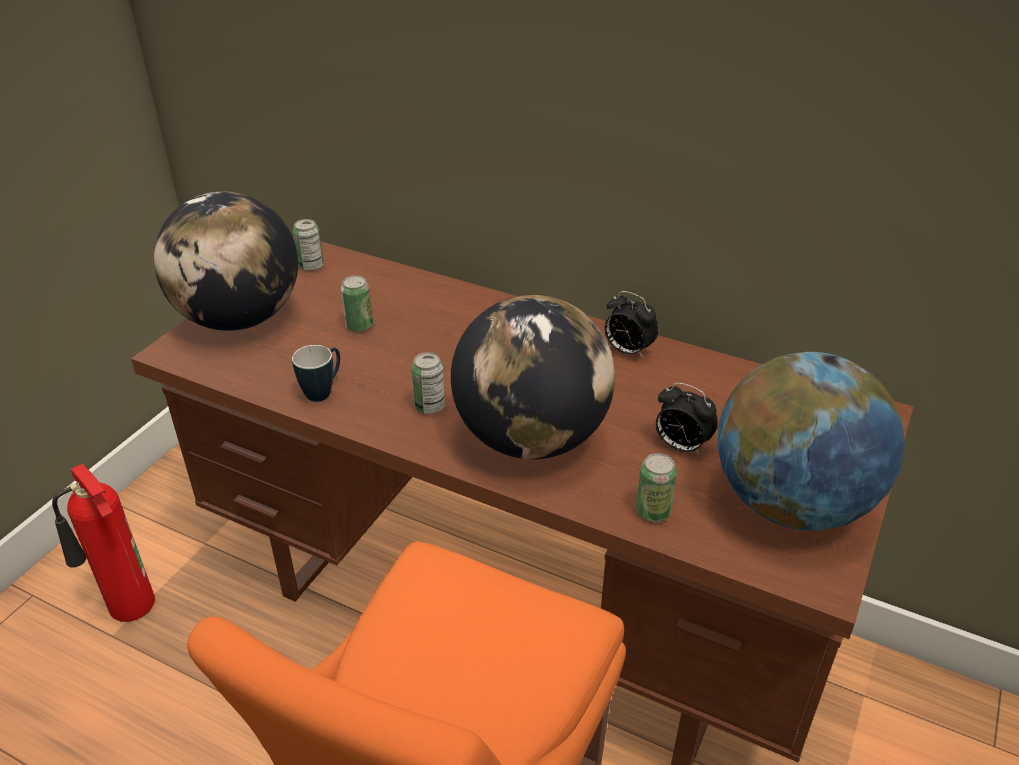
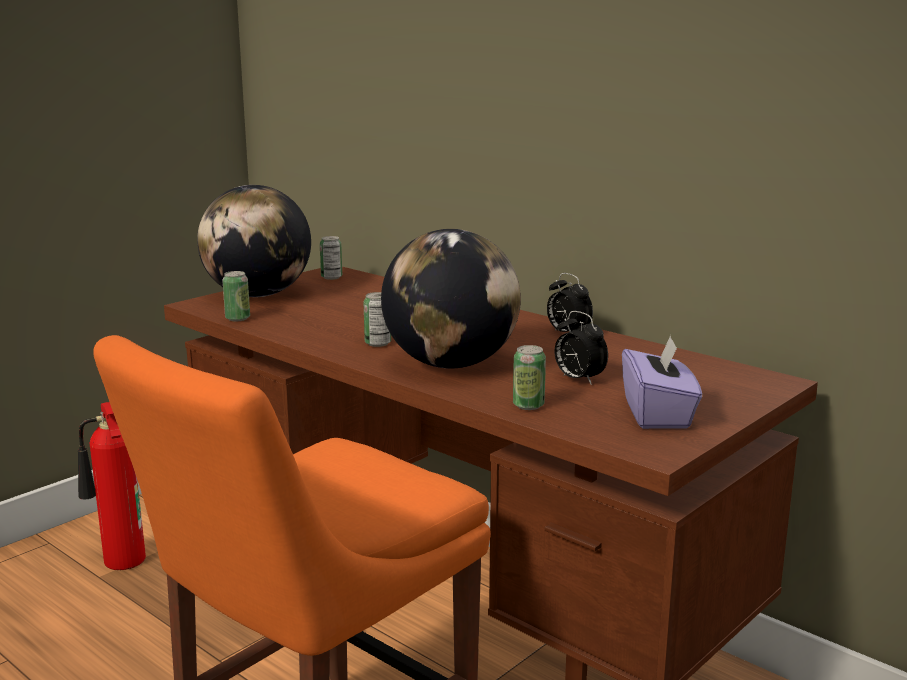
camera: 15 degrees right, 20 degrees down
mug [292,345,340,402] -> none
can [341,275,373,332] -> can moved to [223,271,250,321]
globe [717,352,905,531] -> purple tissue box [622,335,702,429]

